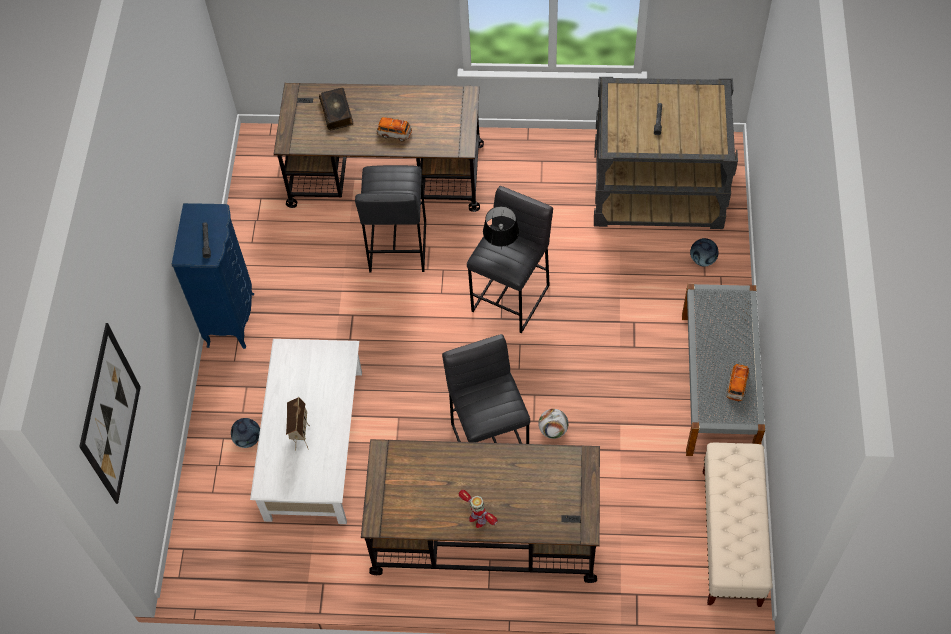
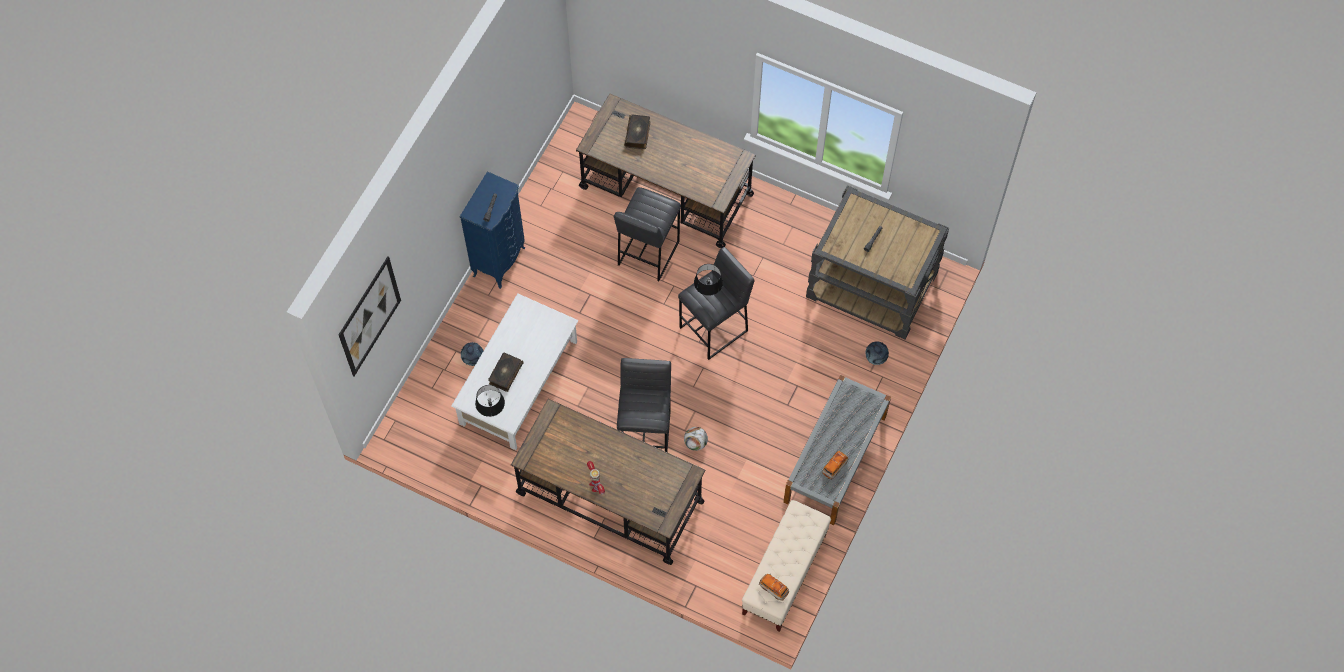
camera: 20 degrees right, 5 degrees up
toy house [286,397,310,451] -> book [488,352,524,392]
toy car [376,117,412,142] -> toy car moved to [759,574,789,601]
none -> black table lamp [475,385,505,417]

